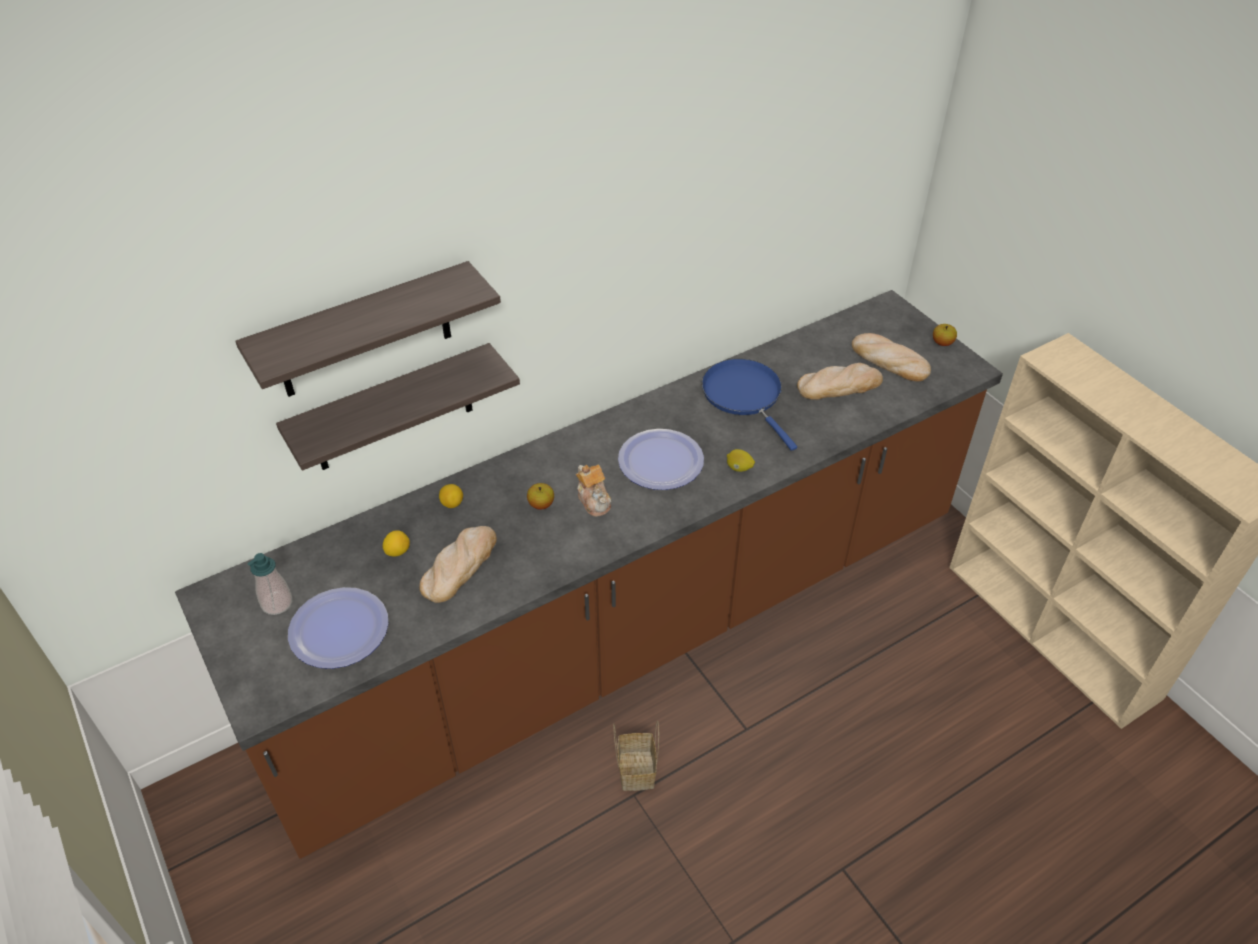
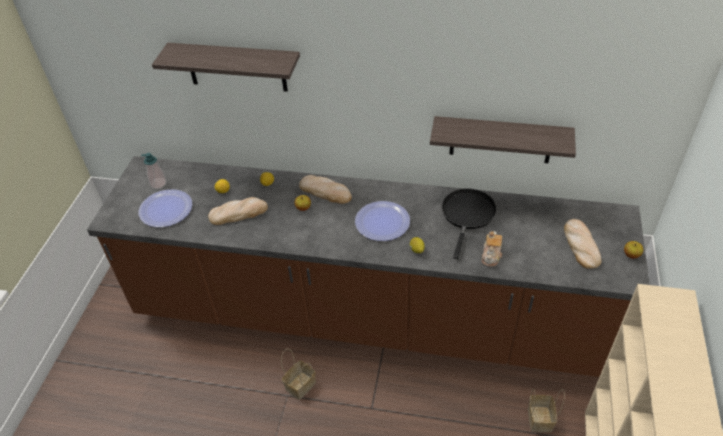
camera: 45 degrees right, 0 degrees up
shelf [276,343,520,470] -> shelf moved to [430,116,576,163]
teapot [576,465,612,517] -> teapot moved to [482,231,502,267]
blue frying pan [702,359,797,451] -> black frying pan [442,189,497,259]
bread [797,363,883,400] -> bread moved to [299,175,352,204]
none -> basket [528,388,565,432]

